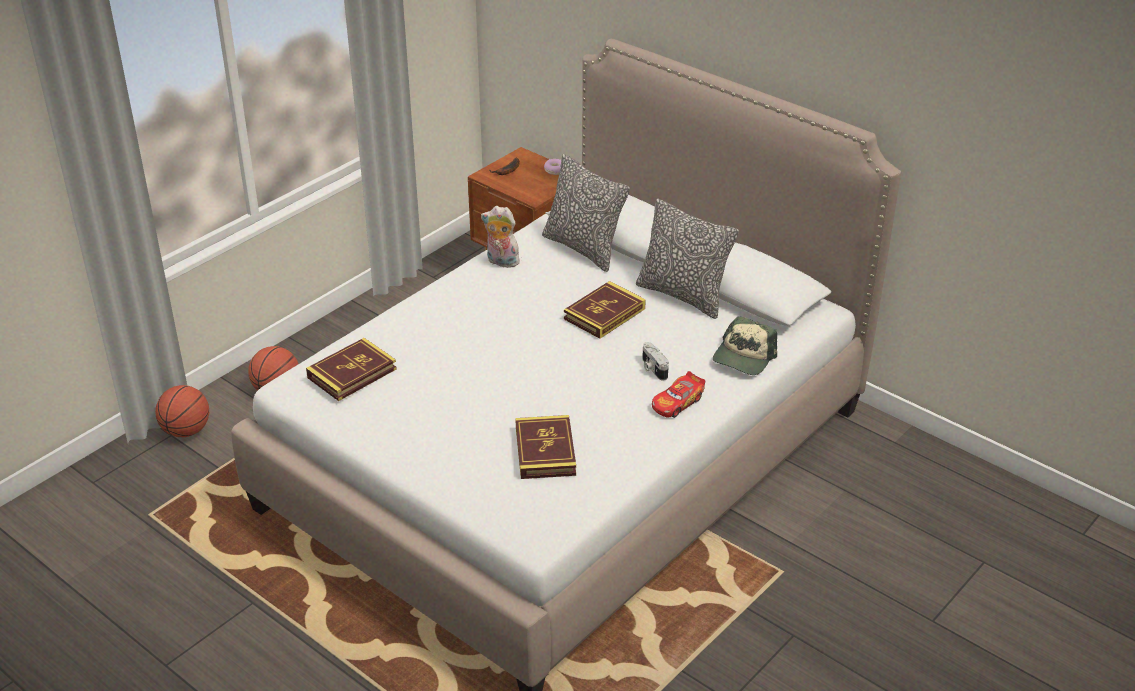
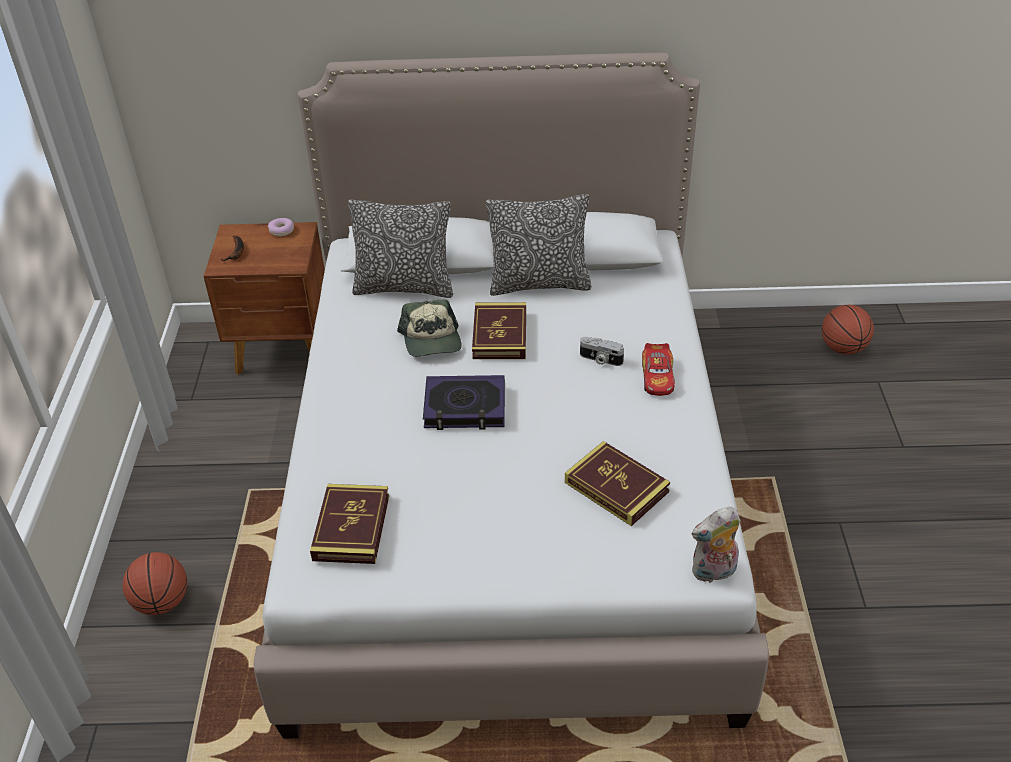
camera: 40 degrees left, 5 degrees up
basketball [155,385,209,437] -> basketball moved to [822,305,874,355]
plush toy [481,206,520,268] -> plush toy moved to [692,507,740,583]
cap [713,316,777,375] -> cap moved to [397,300,462,357]
none -> book [423,375,505,430]

